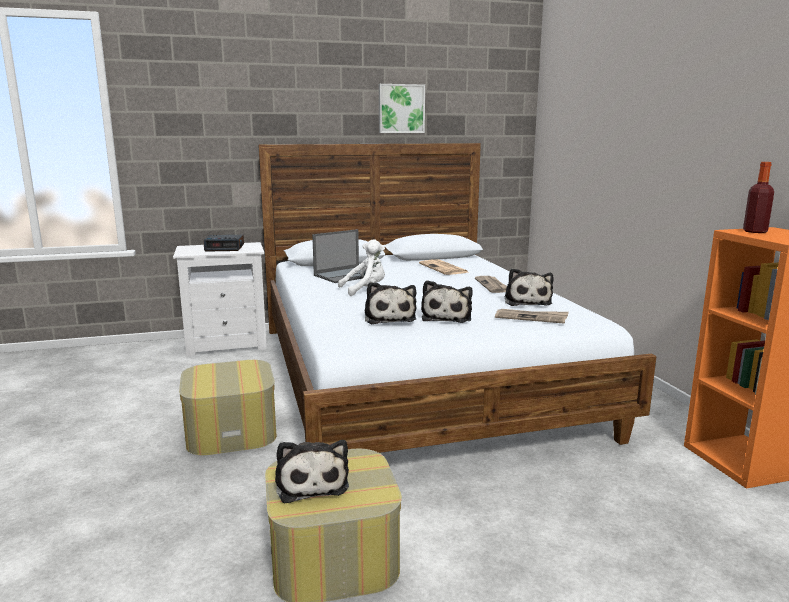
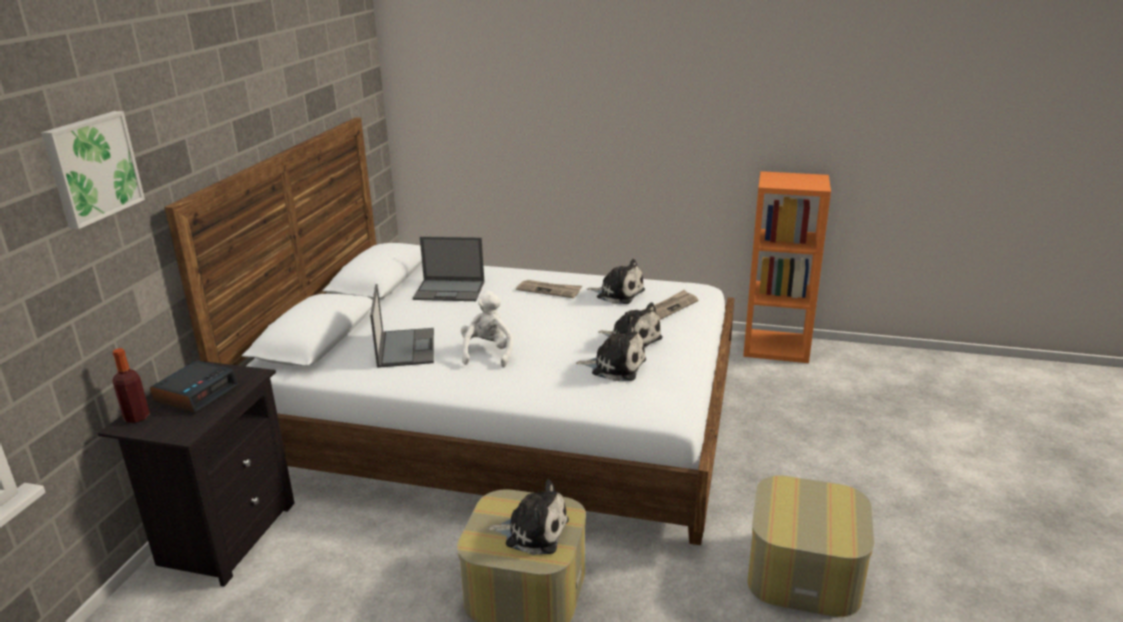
camera: 60 degrees left, 10 degrees up
white nightstand [173,242,267,357] -> black nightstand [98,360,295,587]
plush toy [275,440,349,503] -> plush toy moved to [487,480,569,555]
picture [379,84,425,133] -> picture moved to [41,111,145,229]
newspaper [419,259,468,275] -> laptop [413,236,485,301]
bottle [743,162,774,233] -> bottle moved to [112,348,150,423]

